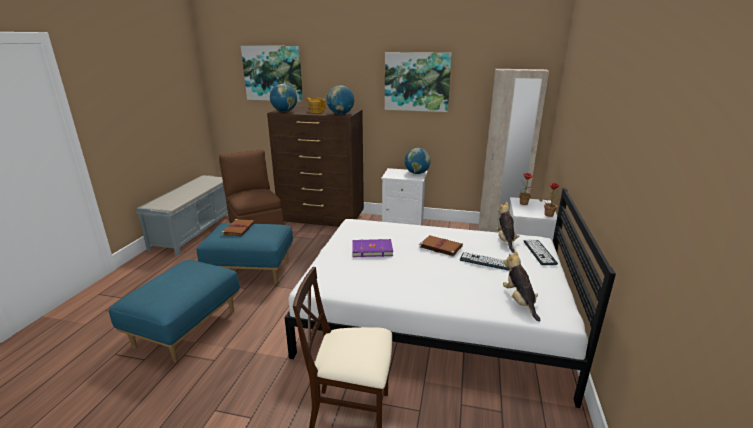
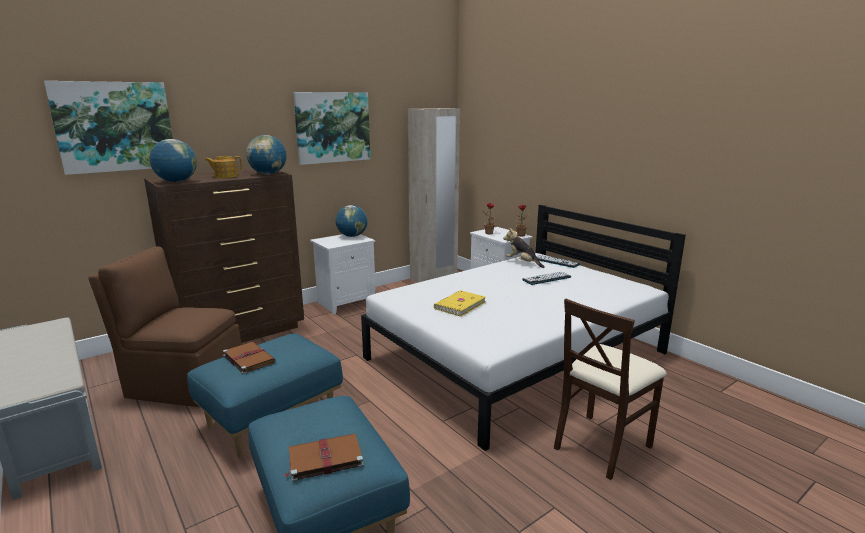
camera: 50 degrees left, 5 degrees down
purple book [352,239,393,257] -> yellow book [434,290,486,317]
brown book [420,235,463,257] -> brown book moved to [285,434,364,482]
plush toy [503,250,541,322] -> none

